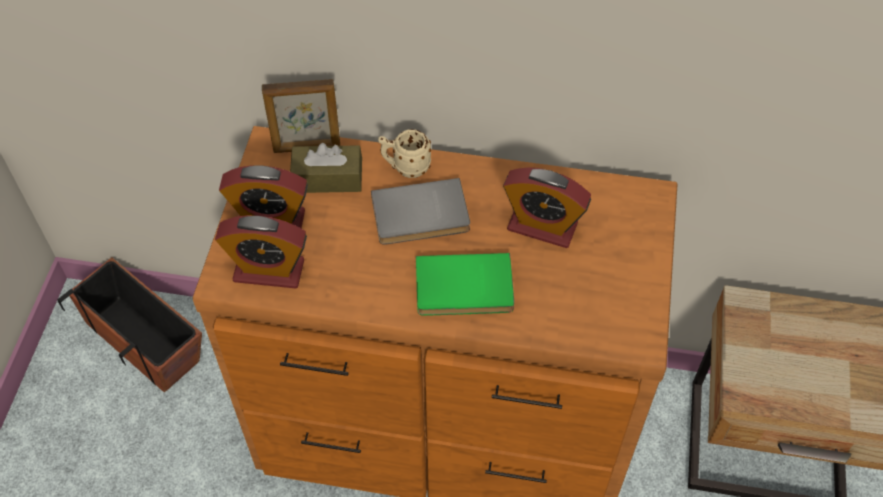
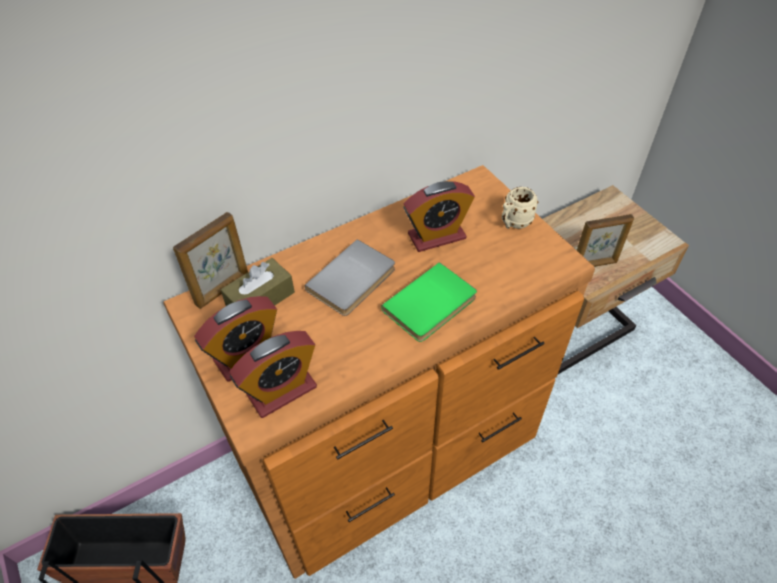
camera: 40 degrees left, 5 degrees down
beige mug [378,129,431,178] -> beige mug moved to [502,187,538,229]
none -> picture frame [577,214,634,267]

